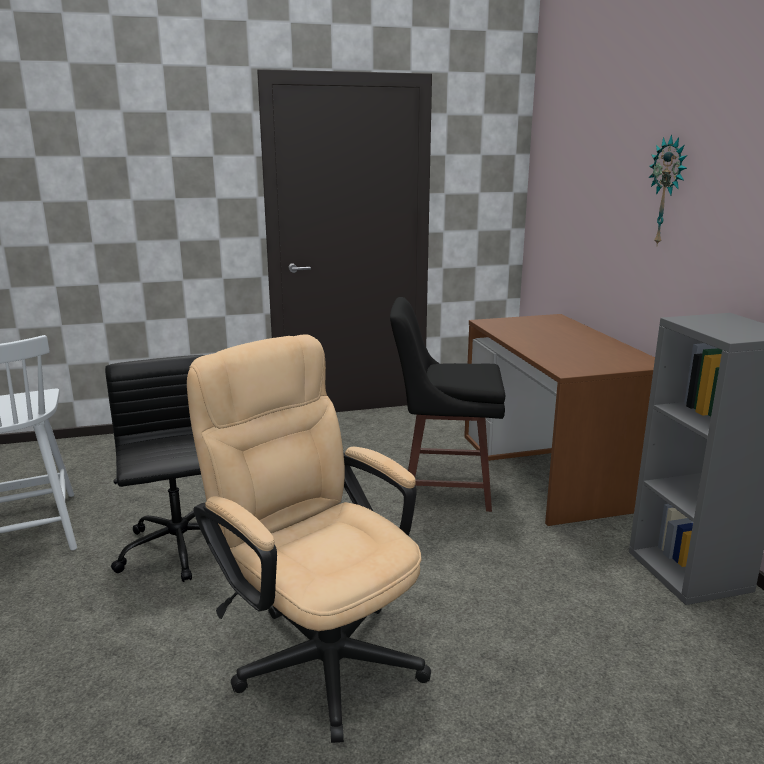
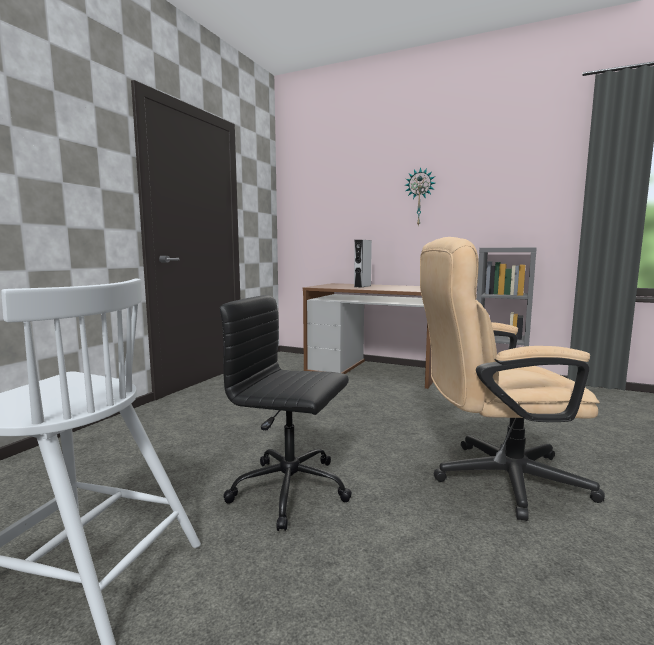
camera: 50 degrees left, 10 degrees down
black stool [390,297,505,512] -> none
none -> grey speaker [354,240,372,287]

